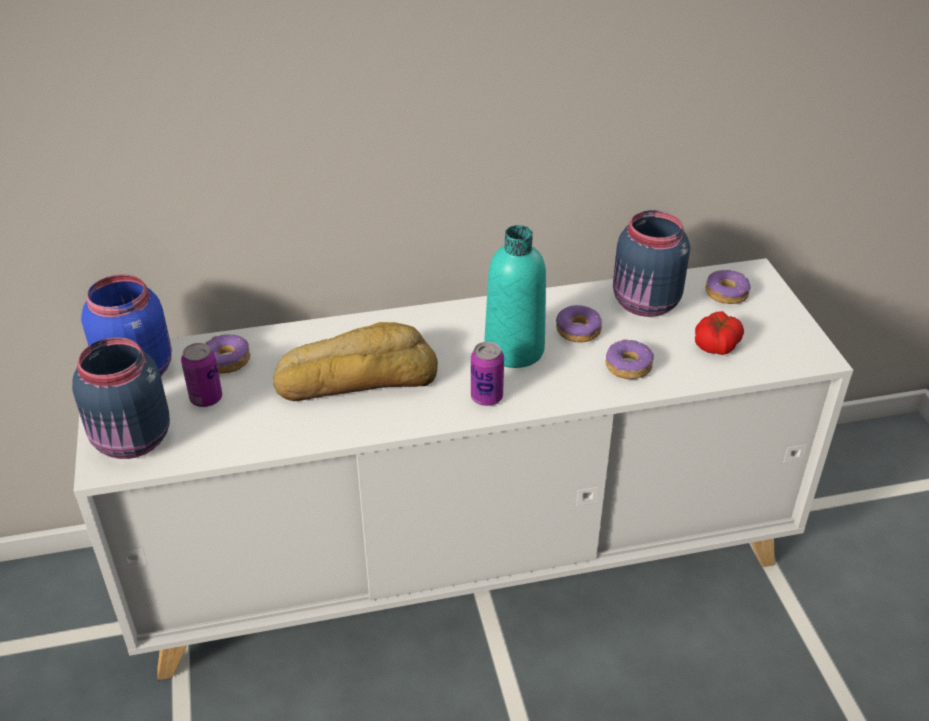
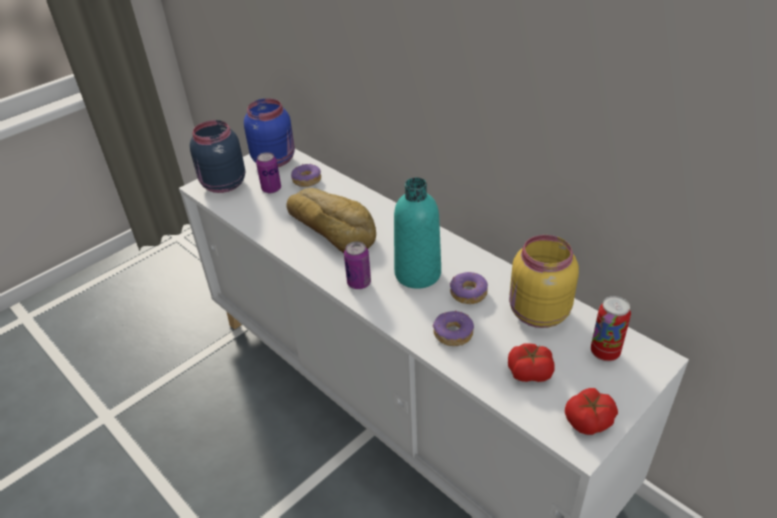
camera: 60 degrees right, 0 degrees up
blue jar [613,210,690,317] -> yellow jar [509,235,579,328]
donut [705,270,751,304] -> can [591,296,631,361]
none -> tomato [565,388,618,435]

